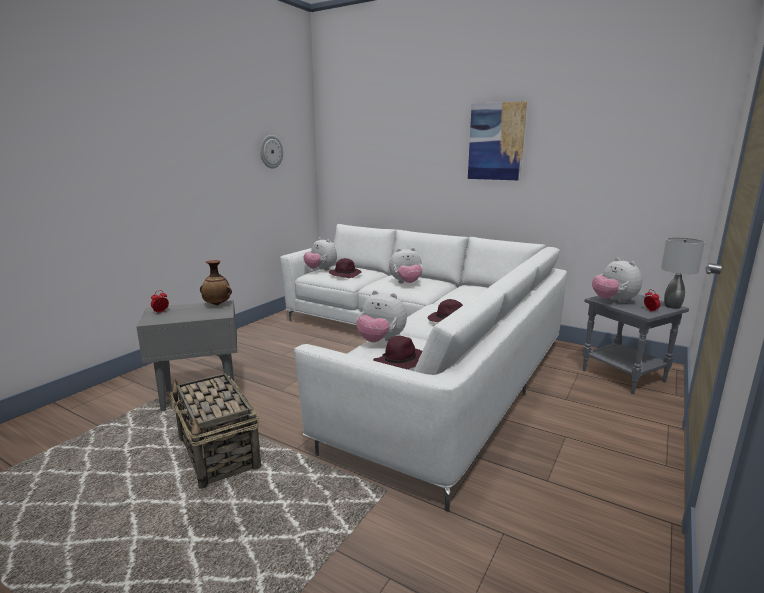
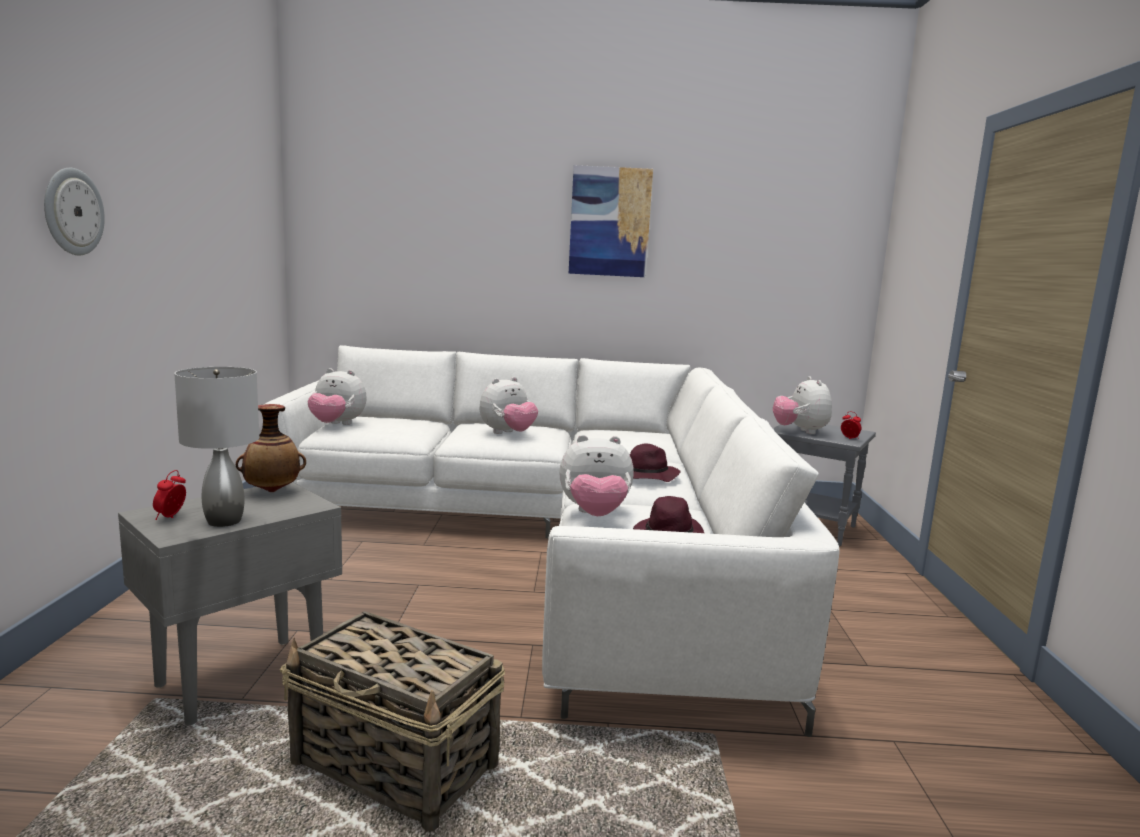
camera: 30 degrees left, 5 degrees down
wall clock [260,135,283,169] -> wall clock moved to [44,168,105,255]
purple hat [329,258,362,278] -> none
plush toy [592,258,642,303] -> plush toy turned 45 degrees clockwise [773,376,832,434]
grey table lamp [661,237,705,309] -> grey table lamp moved to [174,367,259,527]

